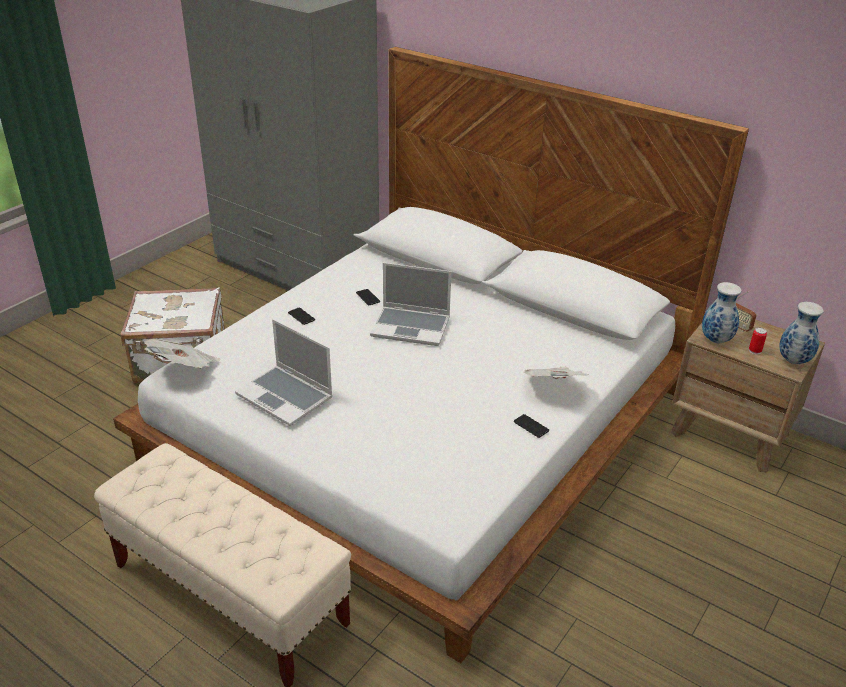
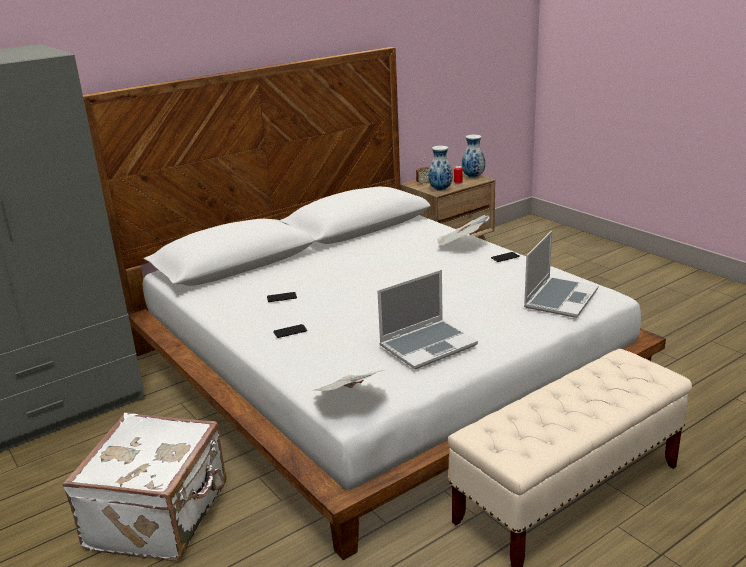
camera: 70 degrees left, 10 degrees down
laptop [370,263,451,346] -> laptop moved to [524,231,599,318]

